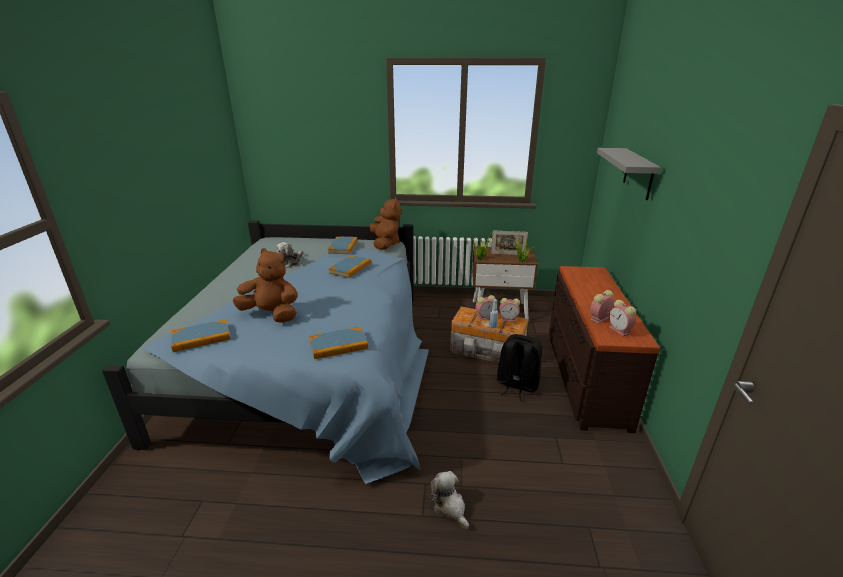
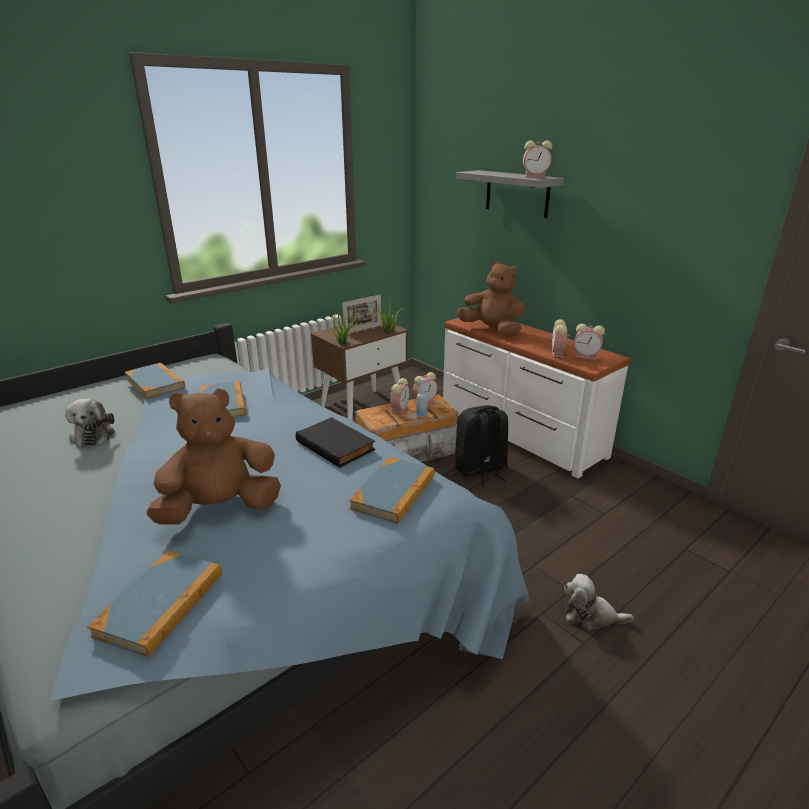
camera: 45 degrees left, 0 degrees up
brown plush toy [370,197,401,250] -> brown plush toy moved to [457,261,525,336]
brown dresser [549,266,661,433] -> white dresser [443,318,630,479]
none -> black book [296,417,376,468]
none -> alarm clock [523,140,552,178]

